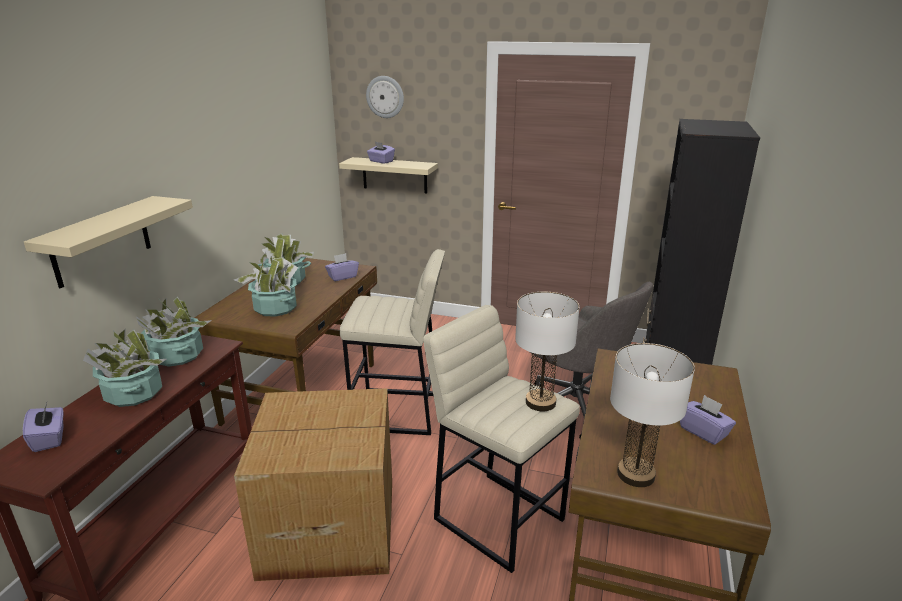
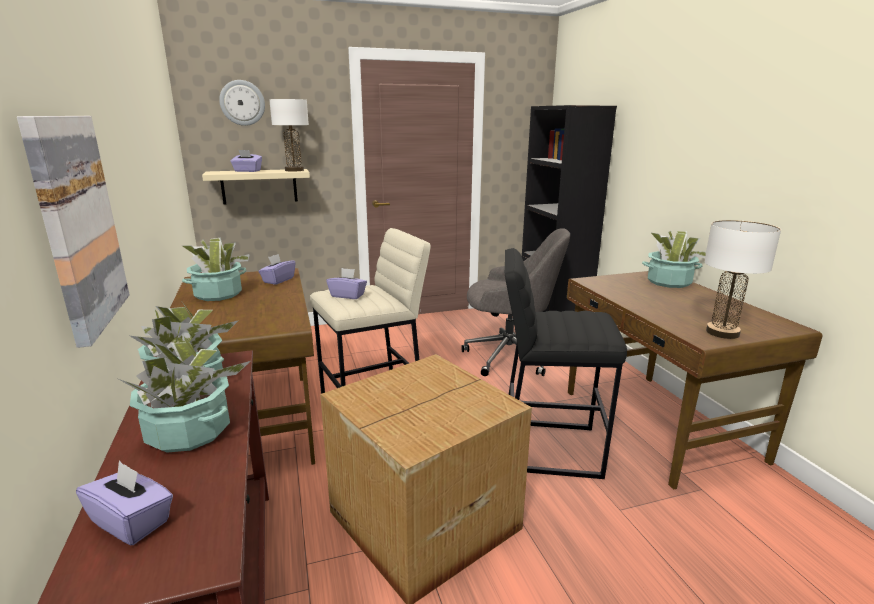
camera: 35 degrees left, 5 degrees down
beige shelf [24,196,193,288] -> picture [17,116,130,348]
potted plant [234,256,298,317] -> potted plant moved to [642,231,706,288]
beige stool [423,305,580,573] -> black stool [505,248,627,479]
table lamp [515,292,579,411] -> table lamp moved to [269,99,309,171]
purple tissue box [680,395,736,445] -> purple tissue box moved to [326,268,367,299]

